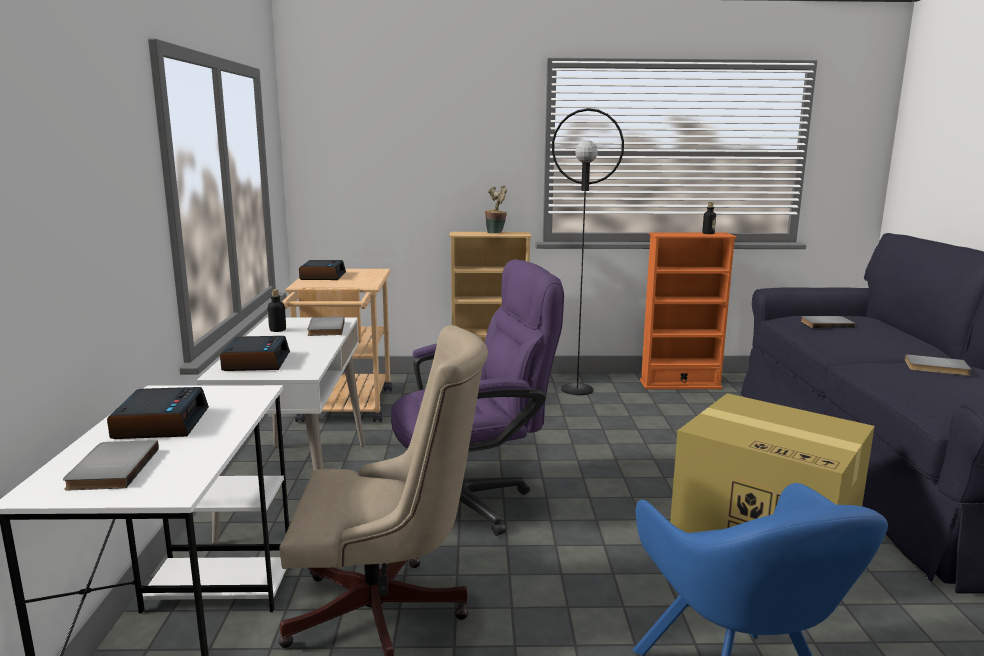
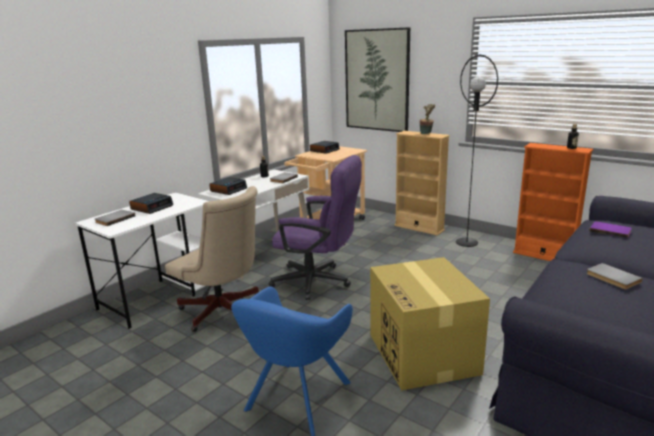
camera: 40 degrees right, 5 degrees up
grey book [801,316,856,328] -> purple book [590,221,632,238]
none -> picture [345,27,410,132]

